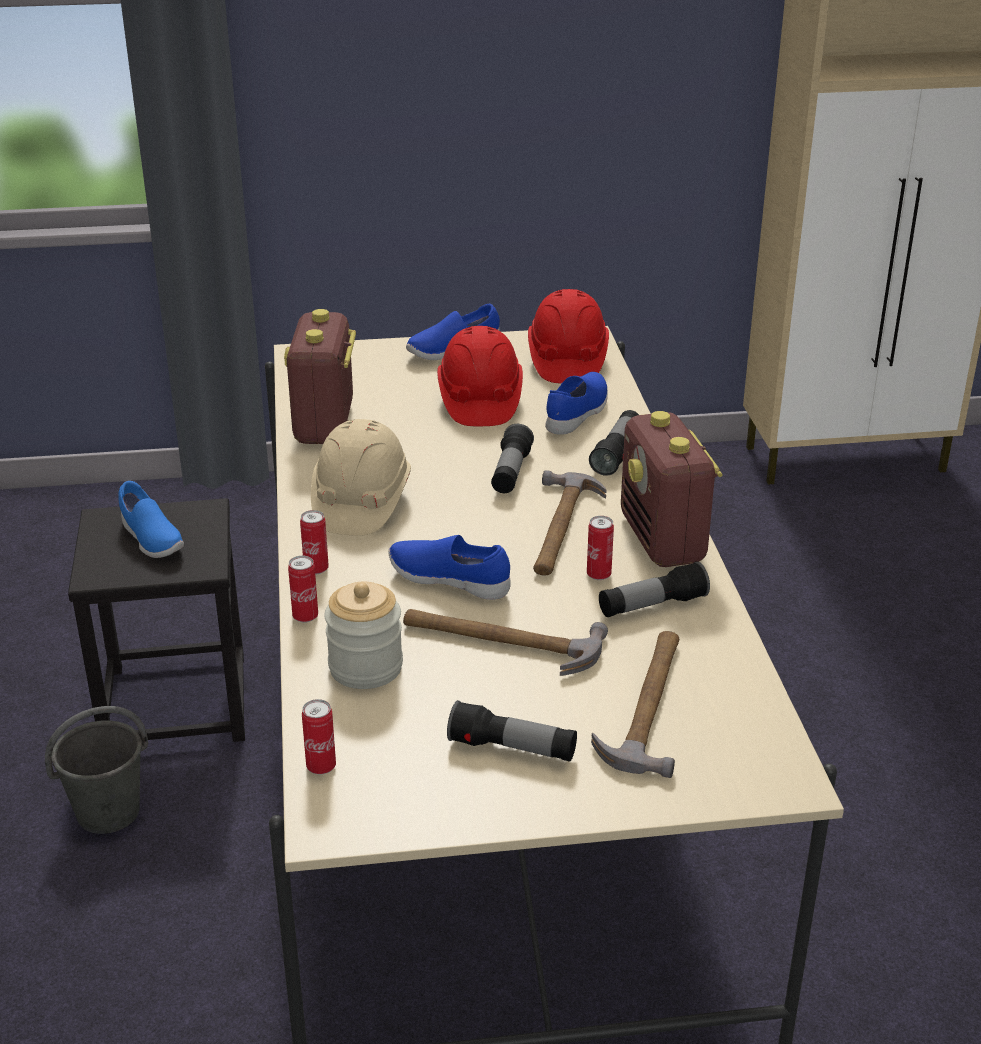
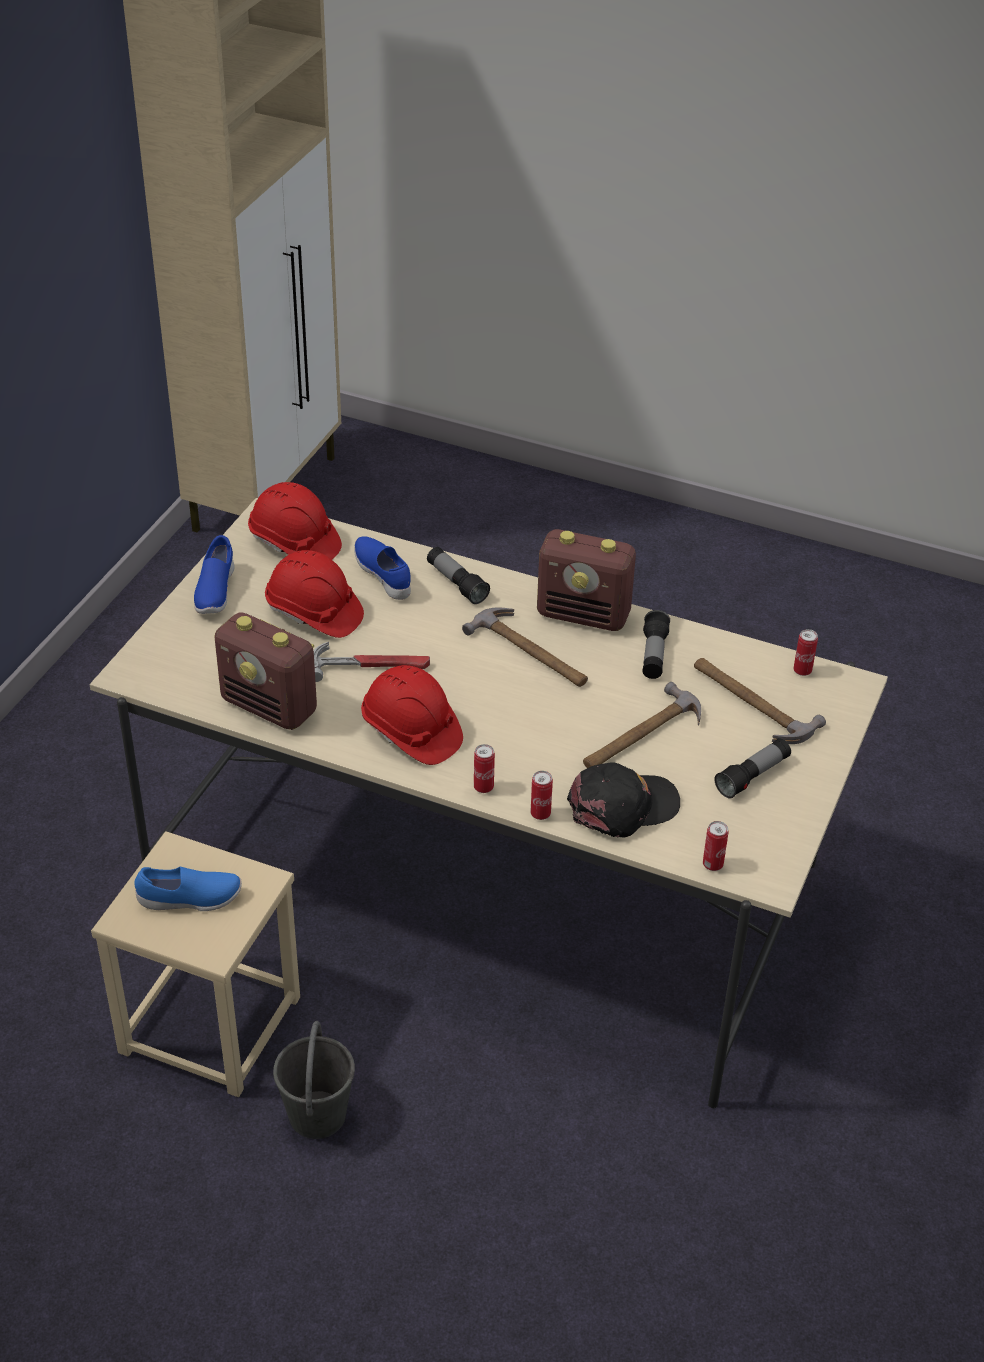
camera: 60 degrees left, 10 degrees up
black stool [68,498,245,742] -> beige stool [91,831,300,1097]
beige hard hat [311,419,411,536] -> red hard hat [361,665,463,765]
jar [324,582,403,689] -> black cap [567,762,680,838]
blue shoe [388,535,511,600] -> none
flashlight [491,424,534,493] -> none
can [587,516,614,580] -> can moved to [793,629,818,676]
none -> hammer [313,642,430,682]

